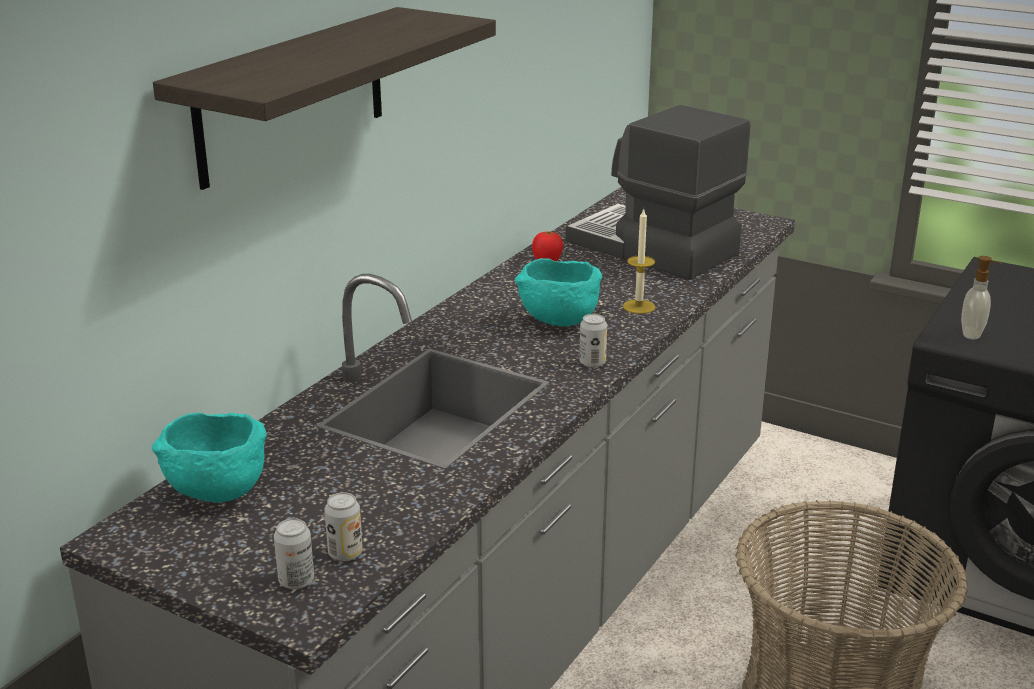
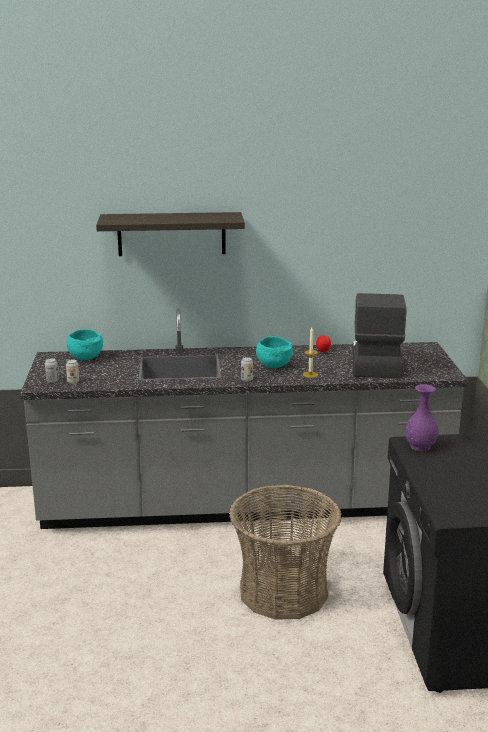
camera: 55 degrees right, 5 degrees down
soap dispenser [961,256,1002,340] -> purple vase [405,384,439,451]

